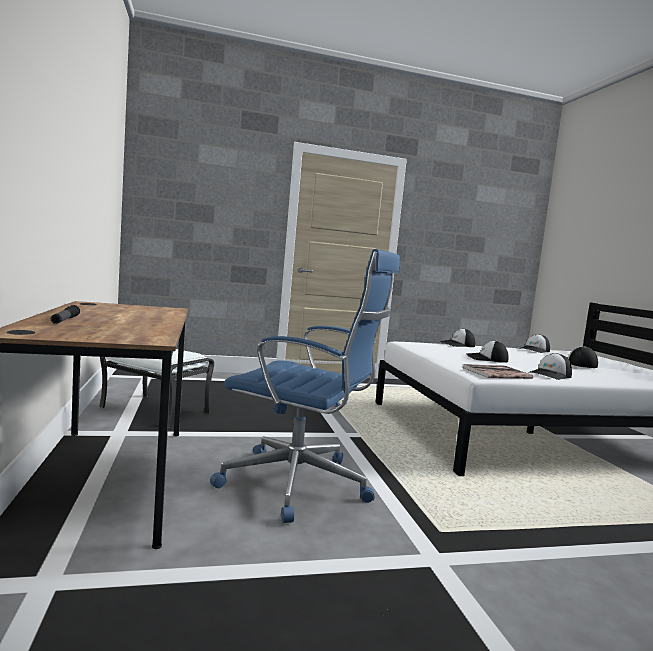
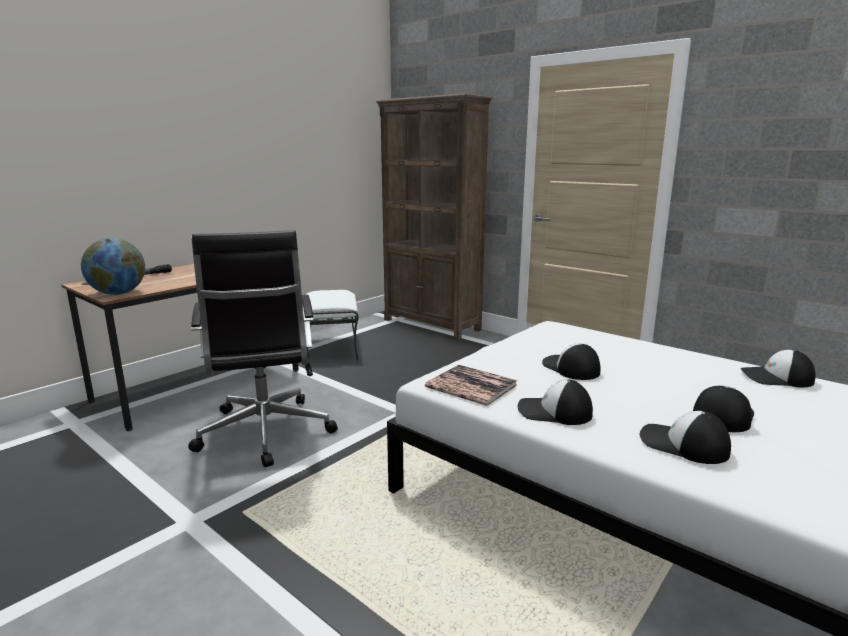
camera: 55 degrees right, 10 degrees up
blue office chair [210,249,400,523] -> black office chair [188,230,338,467]
cap [440,329,475,347] -> cap moved to [640,411,731,464]
none -> globe [81,238,145,295]
none -> brown bookcase [376,93,492,340]

